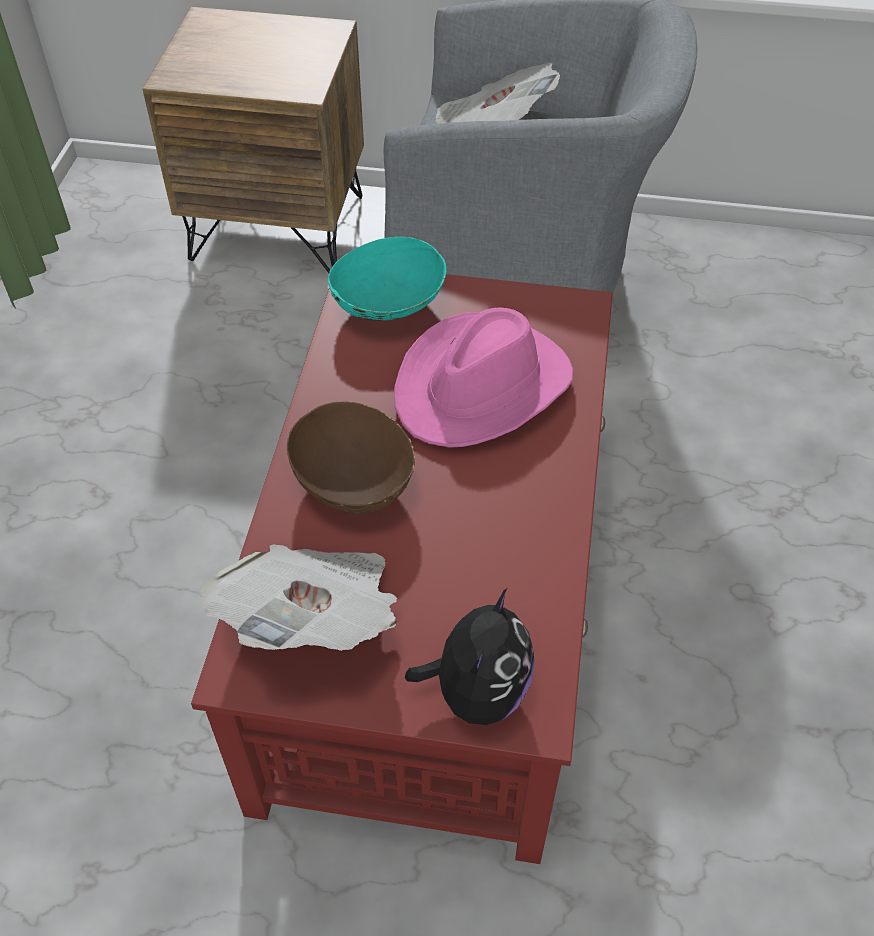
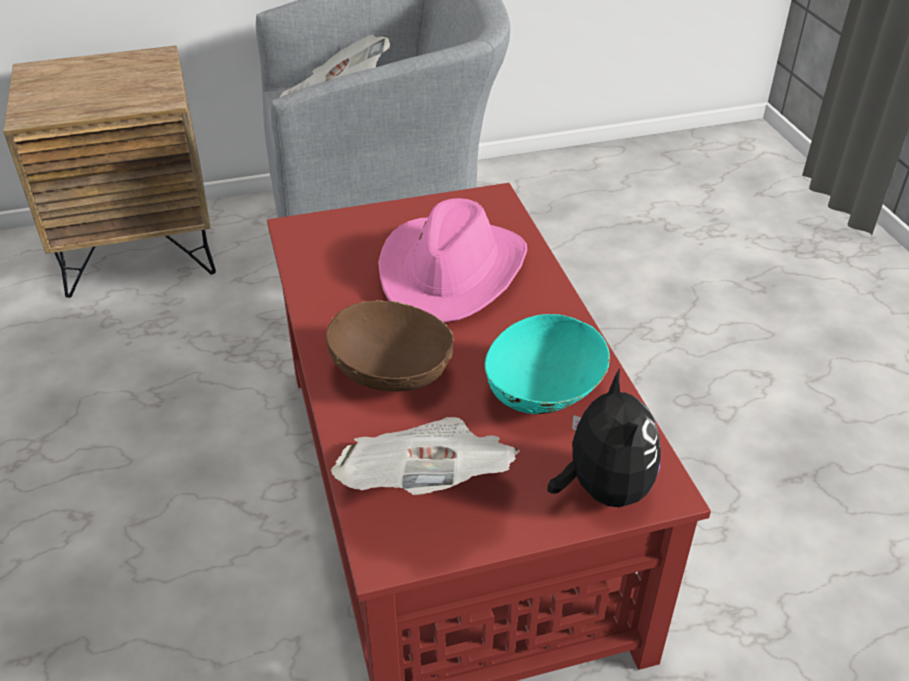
camera: 25 degrees left, 10 degrees down
turquoise bowl [328,237,446,321] -> turquoise bowl moved to [485,314,610,414]

